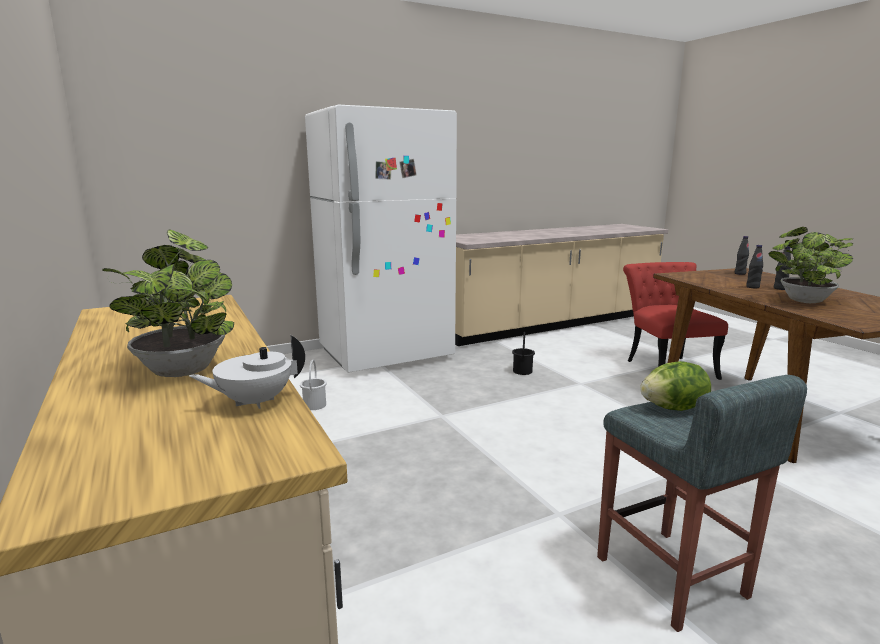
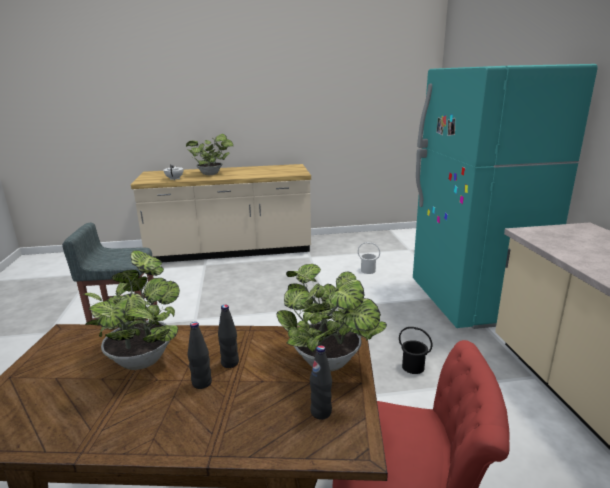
camera: 110 degrees right, 5 degrees up
white fridge [305,105,457,373] -> turquoise fridge [413,64,598,329]
lettuce [640,361,711,411] -> none
none -> potted plant [276,264,387,371]

